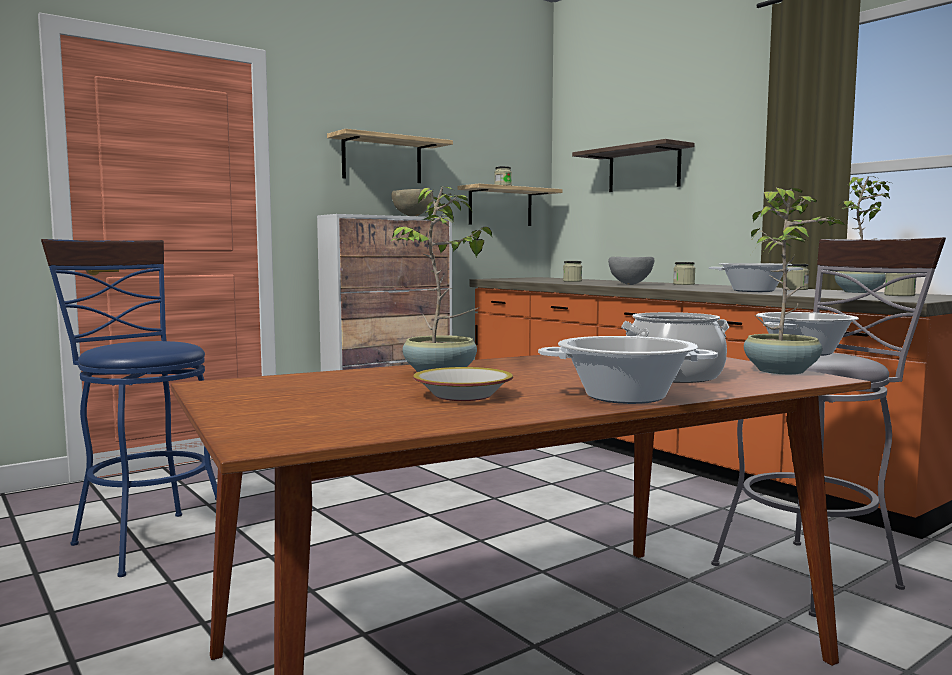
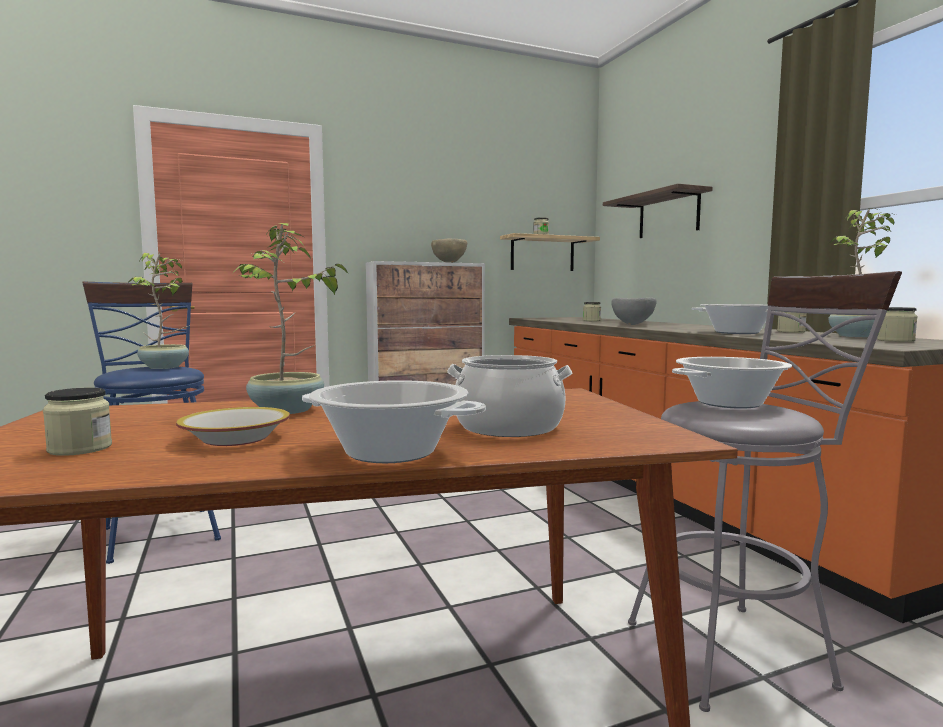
camera: 15 degrees right, 0 degrees up
shelf [327,129,453,183] -> none
jar [673,262,695,285] -> jar moved to [43,388,112,456]
potted plant [744,188,845,375] -> potted plant moved to [128,253,190,369]

